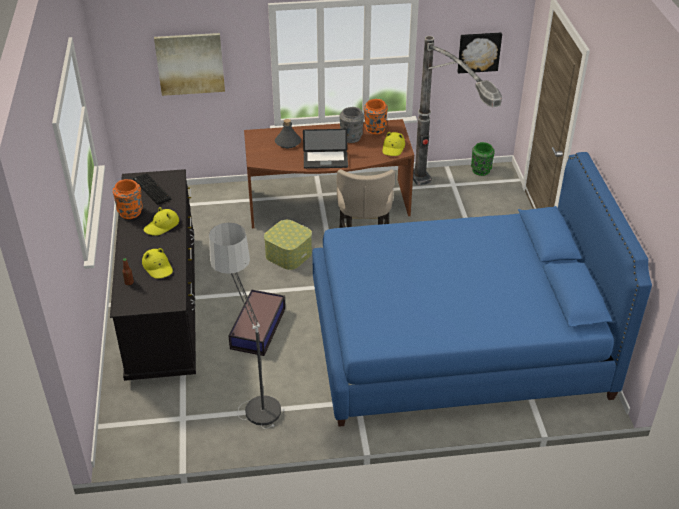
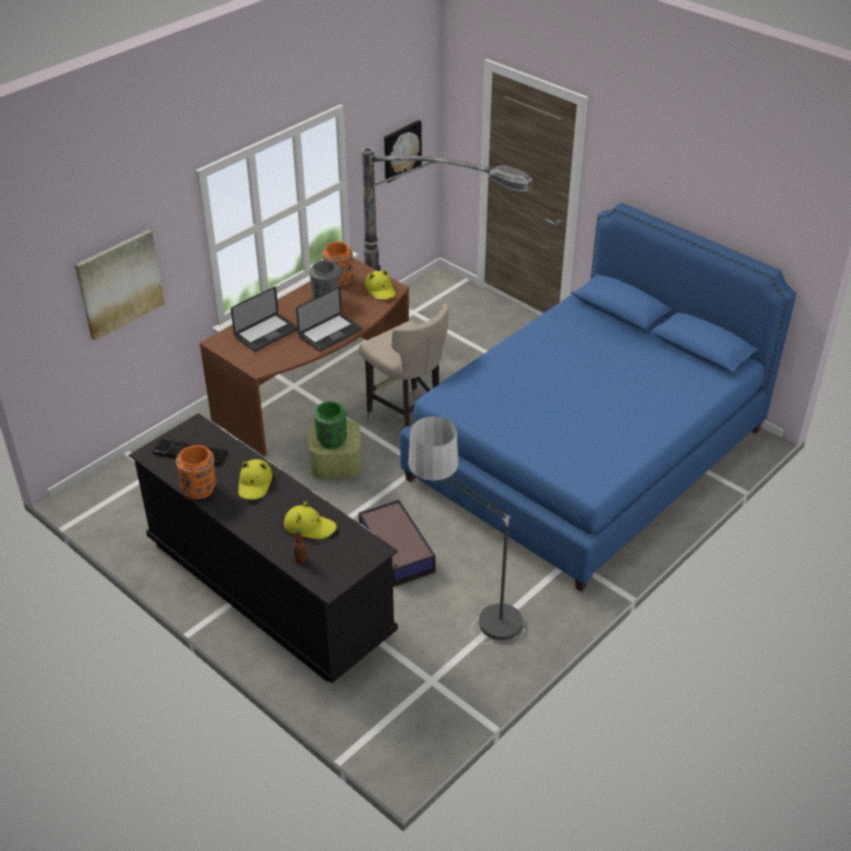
camera: 40 degrees left, 0 degrees up
grey bottle [275,119,301,148] -> laptop [231,286,298,351]
green vase [471,142,495,176] -> green vase moved to [314,401,347,449]

